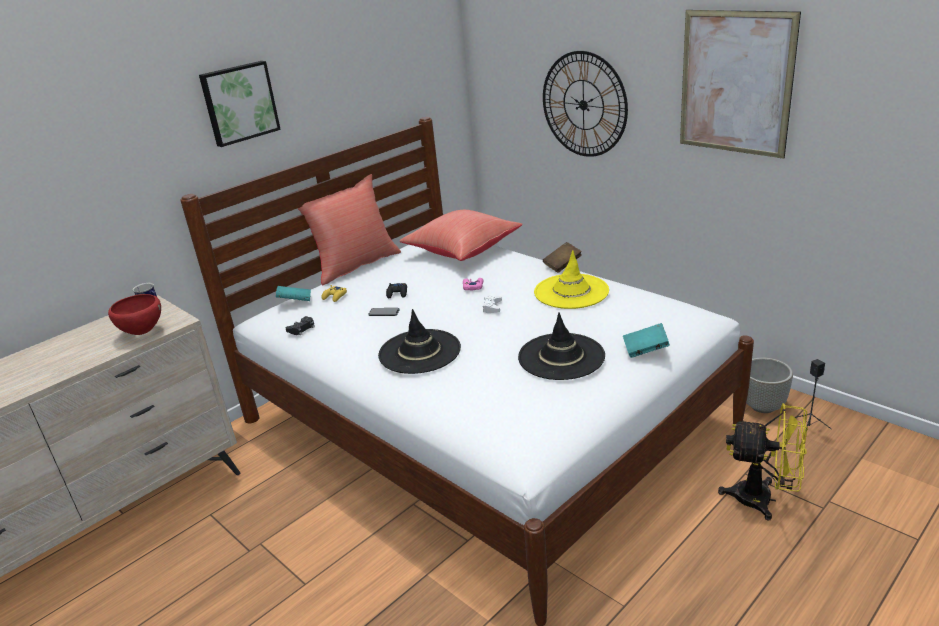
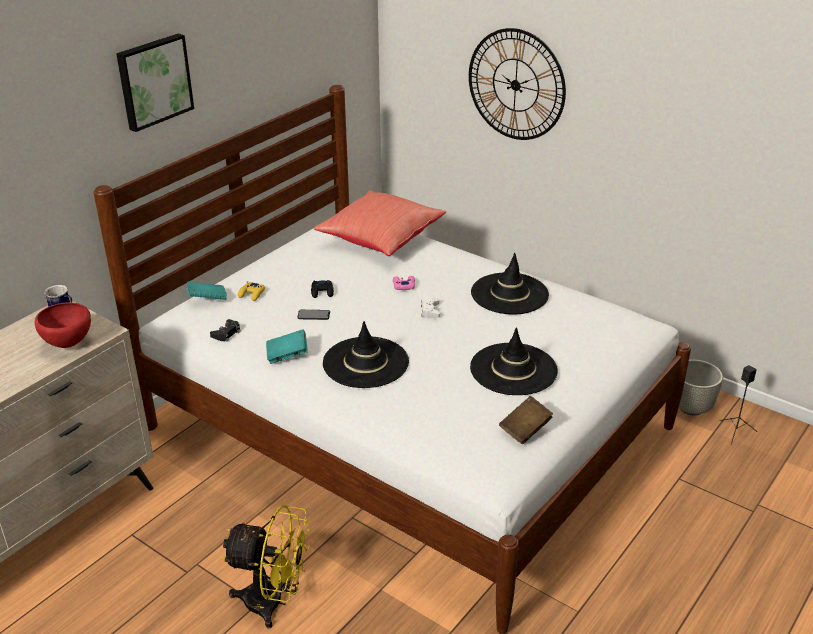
camera: 10 degrees left, 5 degrees up
red pillow [298,174,401,285] -> none
yellow hat [534,250,609,309] -> black hat [471,253,549,315]
brown book [543,242,582,273] -> brown book moved to [499,396,553,444]
turquoise book [623,323,670,358] -> turquoise book moved to [266,329,308,364]
picture [680,10,801,159] -> none
yellow fan [718,403,808,520] -> yellow fan moved to [222,505,310,629]

